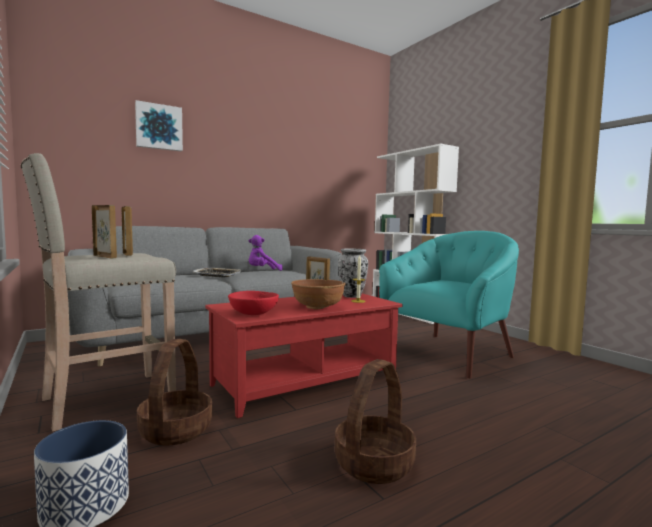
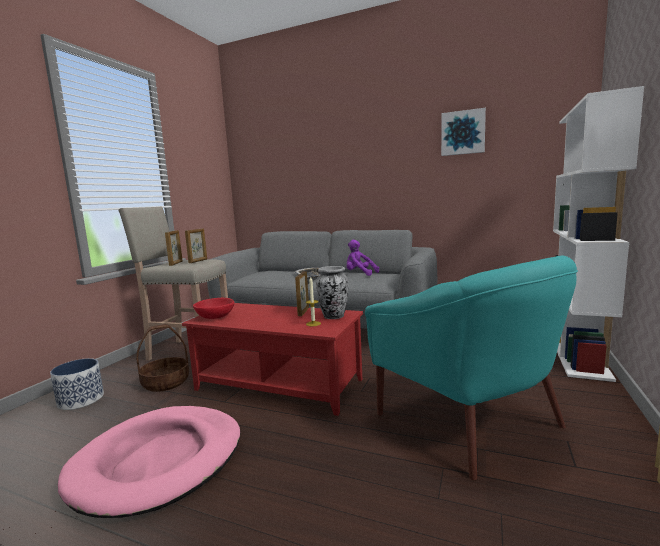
camera: 55 degrees right, 5 degrees up
picture [135,100,183,151] -> picture moved to [441,108,486,156]
brown bowl [291,279,346,309] -> none
basket [335,359,416,484] -> pink dog bed [58,406,240,518]
turquoise armchair [379,231,519,378] -> turquoise armchair turned 45 degrees clockwise [365,255,578,480]

